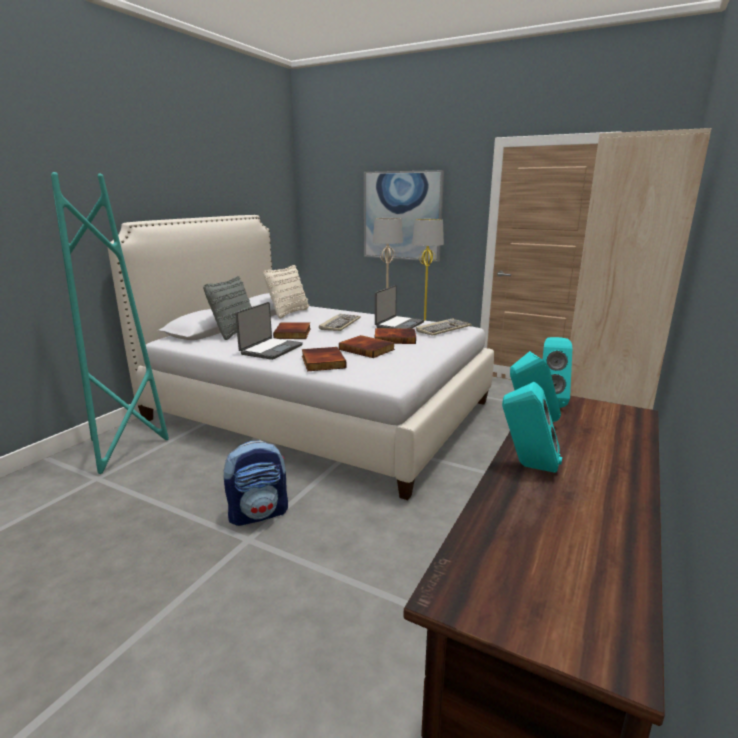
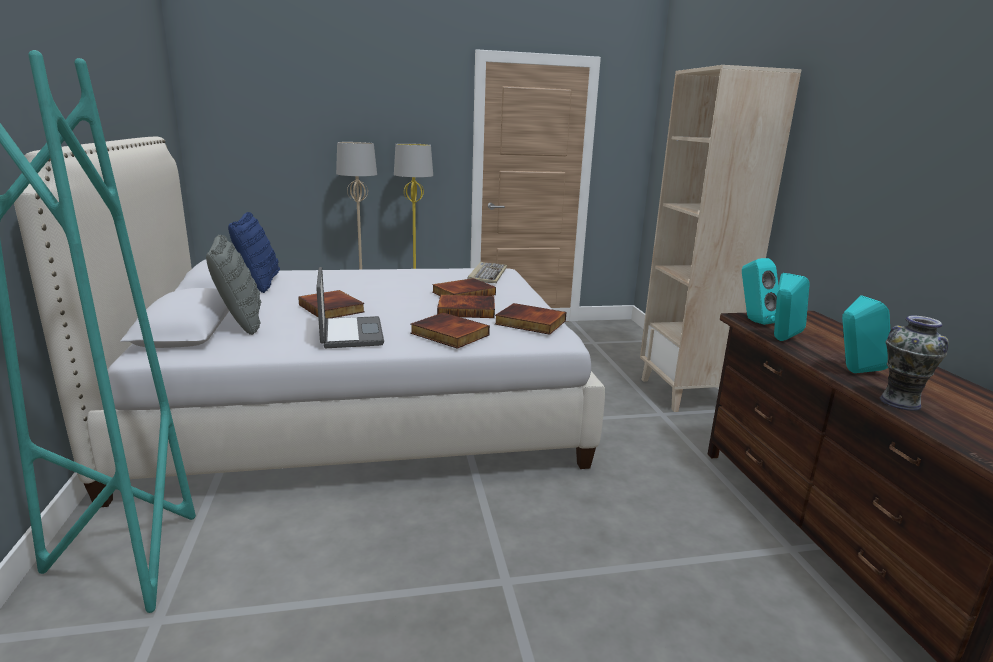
camera: 40 degrees left, 0 degrees up
backpack [223,441,288,526] -> none
beige pillow [263,265,310,319] -> blue pillow [228,212,280,293]
keyboard [319,313,361,331] -> none
picture [364,170,444,262] -> none
laptop [375,285,424,329] -> none
none -> book [495,303,566,335]
none -> vase [880,316,949,411]

